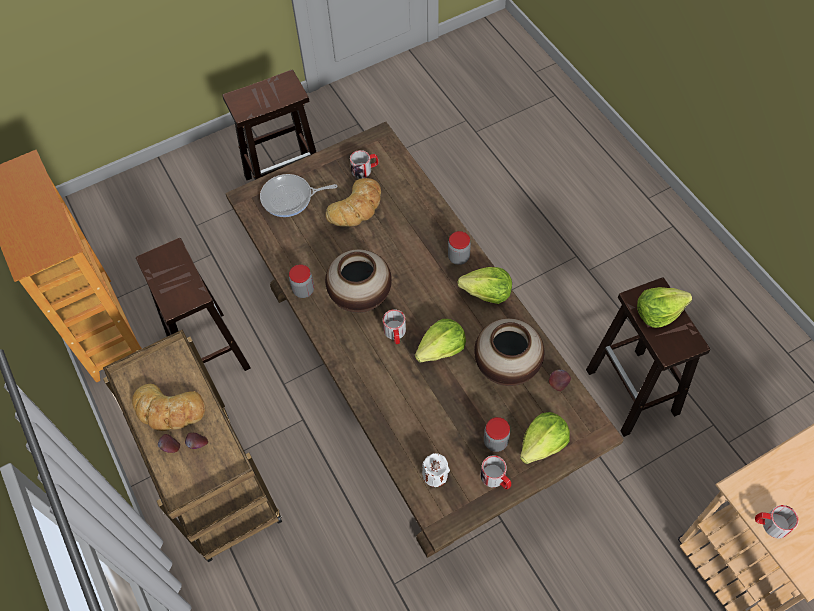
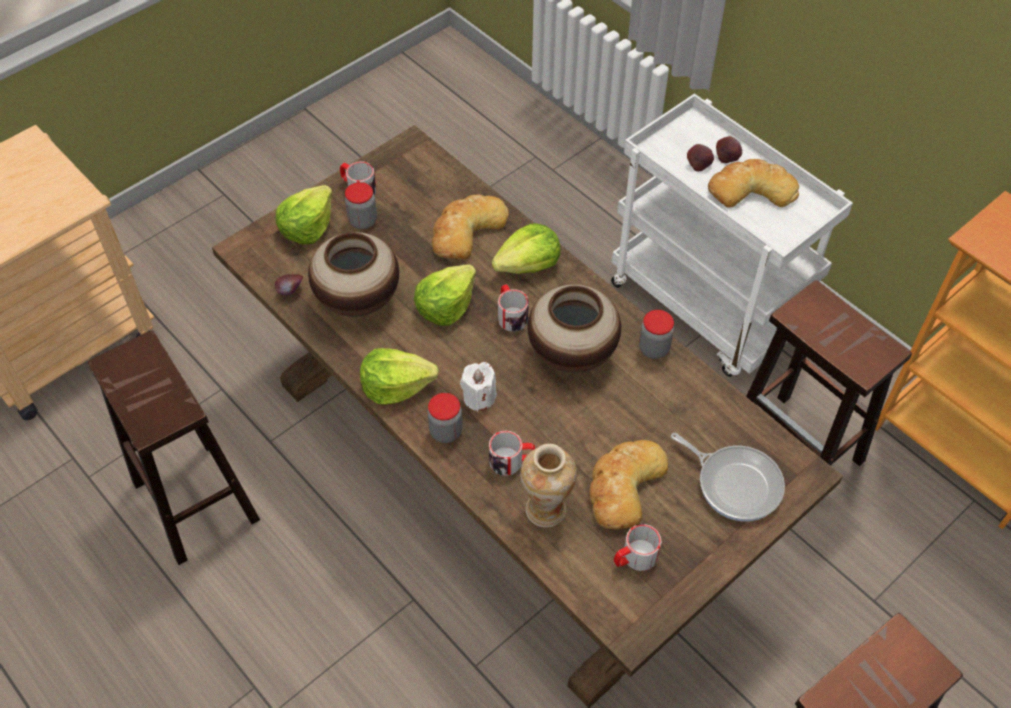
camera: 165 degrees right, 5 degrees down
brown cart [103,330,282,562] -> white cart [611,93,853,377]
frying pan [260,174,337,217] -> frying pan turned 60 degrees clockwise [671,433,785,521]
white candle [422,453,450,487] -> white candle moved to [460,362,497,412]
lettuce [637,287,692,328] -> lettuce moved to [492,223,560,274]
mug [755,505,799,538] -> mug moved to [489,430,535,476]
none -> bread [432,195,509,259]
none -> vase [520,444,577,528]

